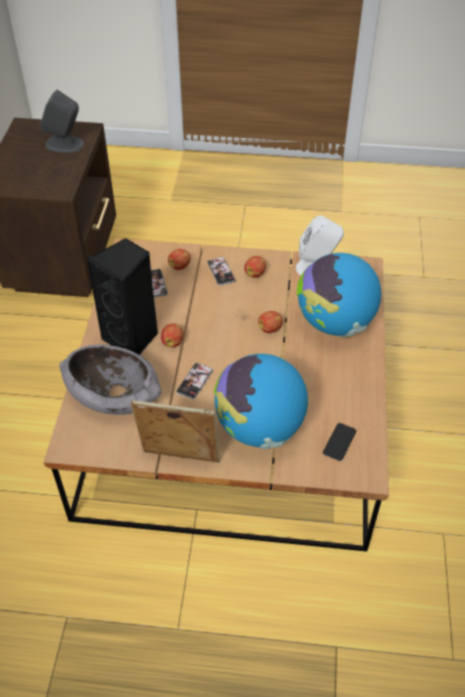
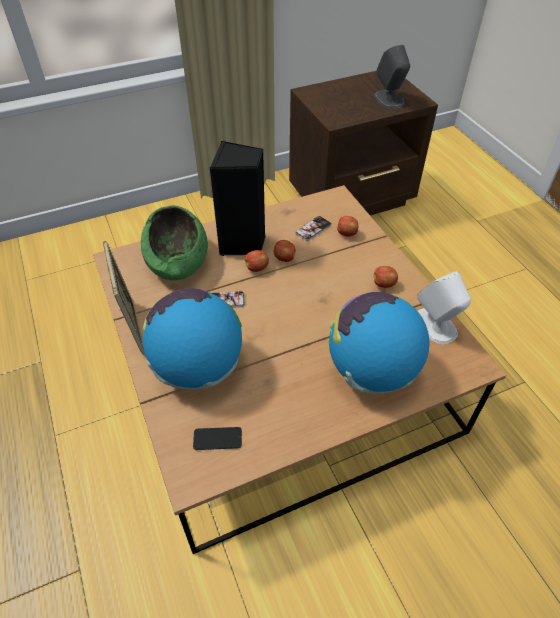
camera: 60 degrees right, 0 degrees up
grey bowl [60,344,161,415] -> green bowl [141,205,208,280]
phone [207,257,236,286] -> none
apple [258,311,283,333] -> apple moved to [274,240,295,262]

